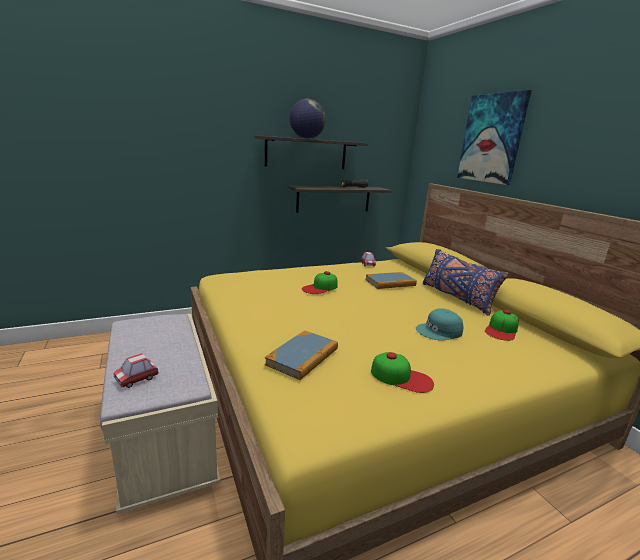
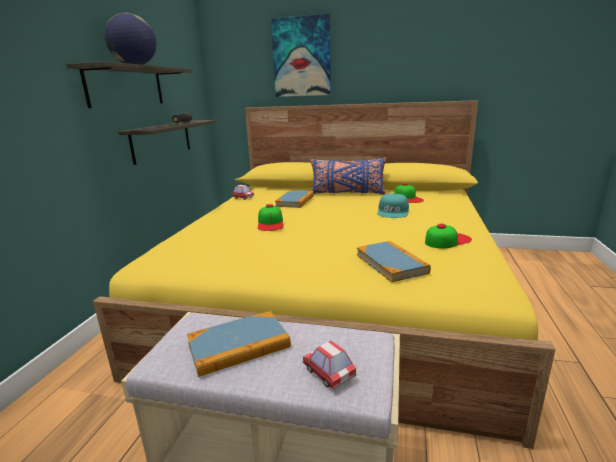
camera: 50 degrees left, 0 degrees up
toy car [114,353,159,388] -> toy car turned 150 degrees clockwise [303,340,357,390]
none -> book [187,311,291,377]

